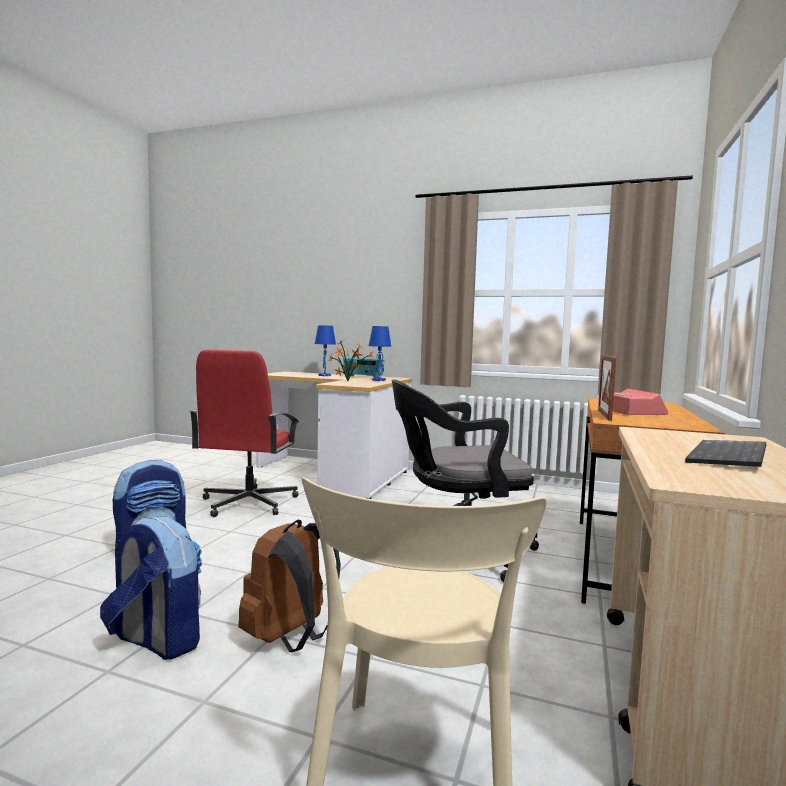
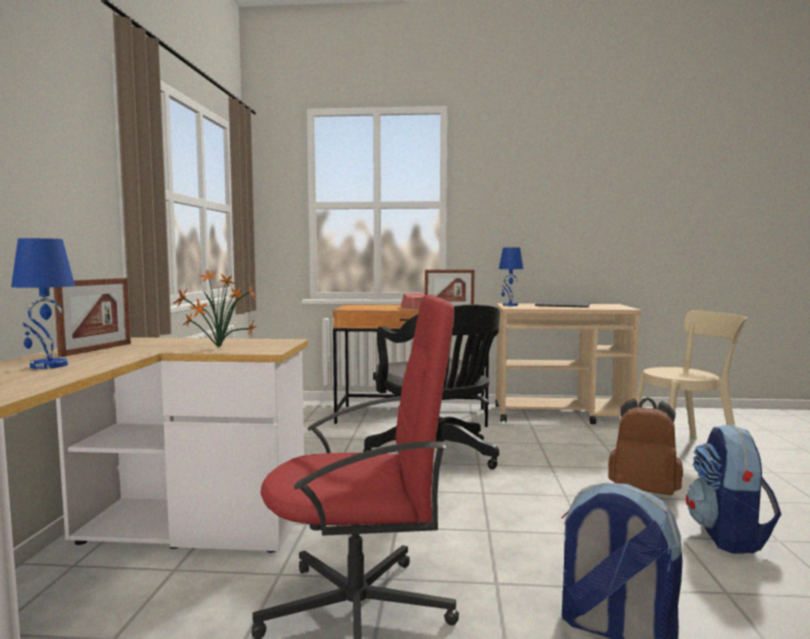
camera: 105 degrees left, 0 degrees up
radio [343,357,385,378] -> picture frame [54,278,131,357]
blue table lamp [369,326,391,381] -> blue table lamp moved to [499,247,524,306]

